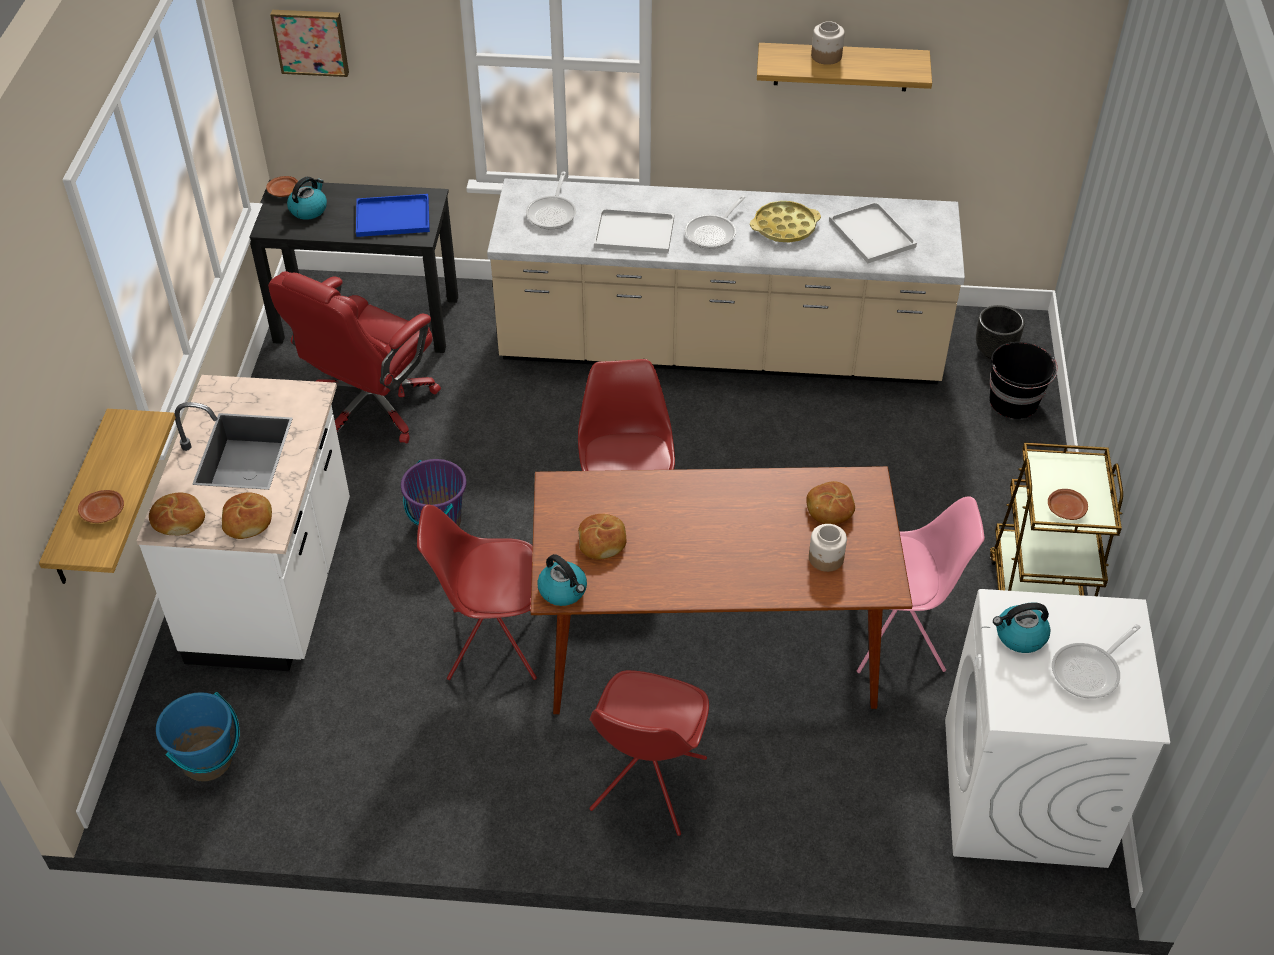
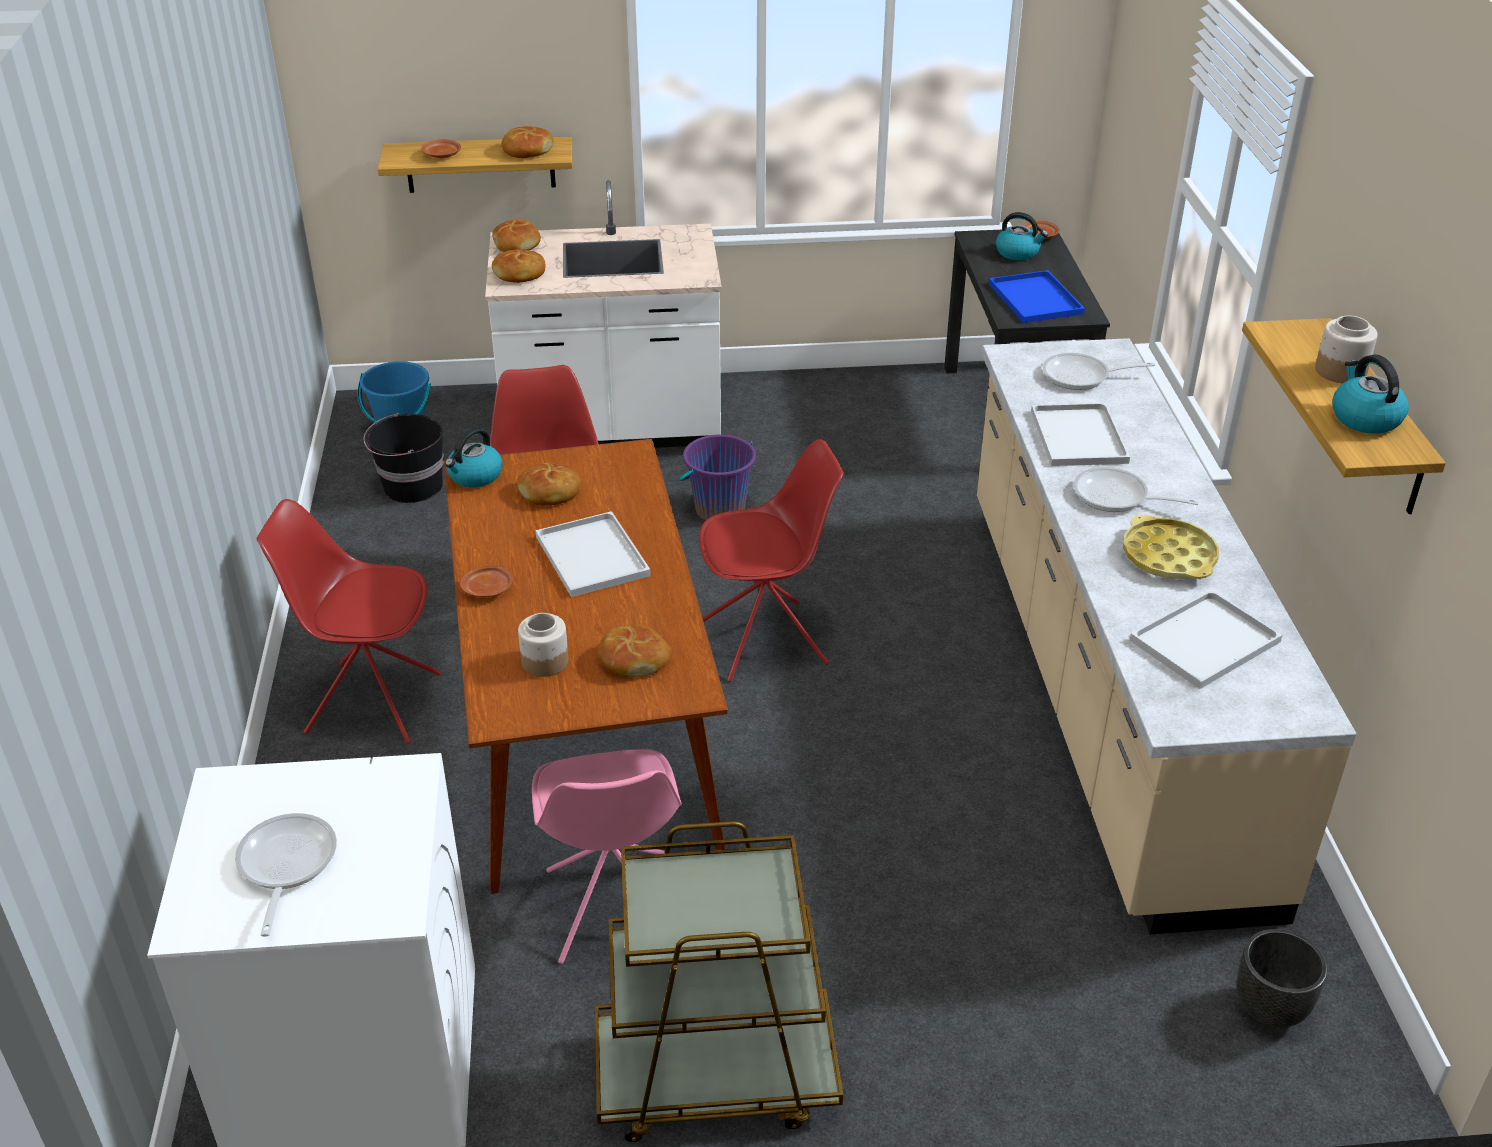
camera: 80 degrees right, 10 degrees down
red office chair [268,271,441,443] -> none
picture [270,10,349,77] -> none
black bucket [989,342,1058,419] -> black bucket moved to [363,413,444,503]
kettle [993,602,1050,653] -> kettle moved to [1333,355,1409,434]
brown plate [1048,489,1088,520] -> brown plate moved to [460,565,513,597]
frying pan [1052,624,1141,699] -> frying pan turned 45 degrees clockwise [235,813,337,937]
none -> bread [501,127,553,158]
none -> white tray [535,511,651,597]

